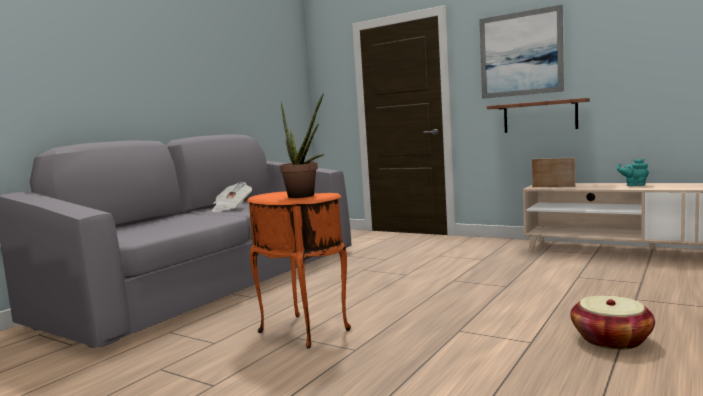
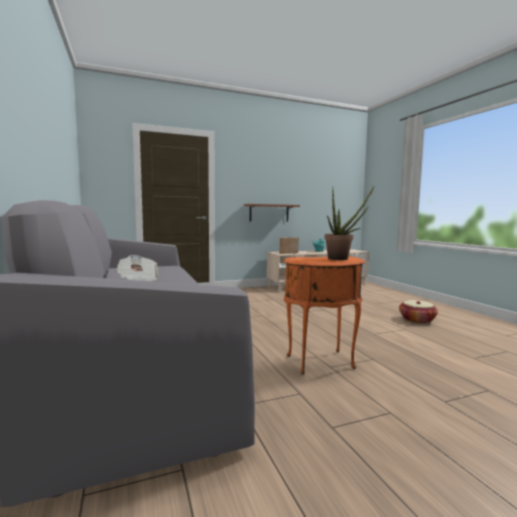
camera: 55 degrees left, 0 degrees up
picture [479,5,564,99] -> none

